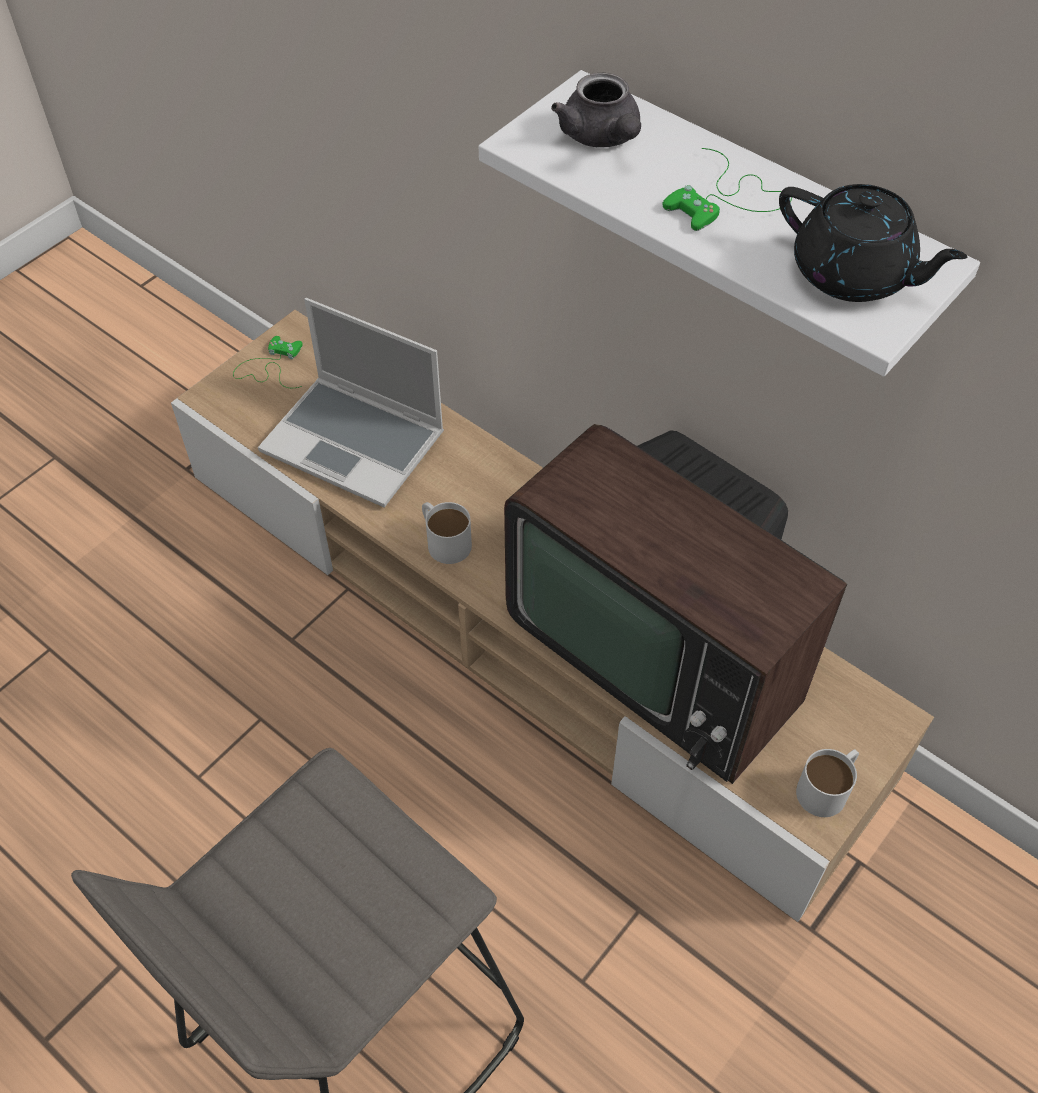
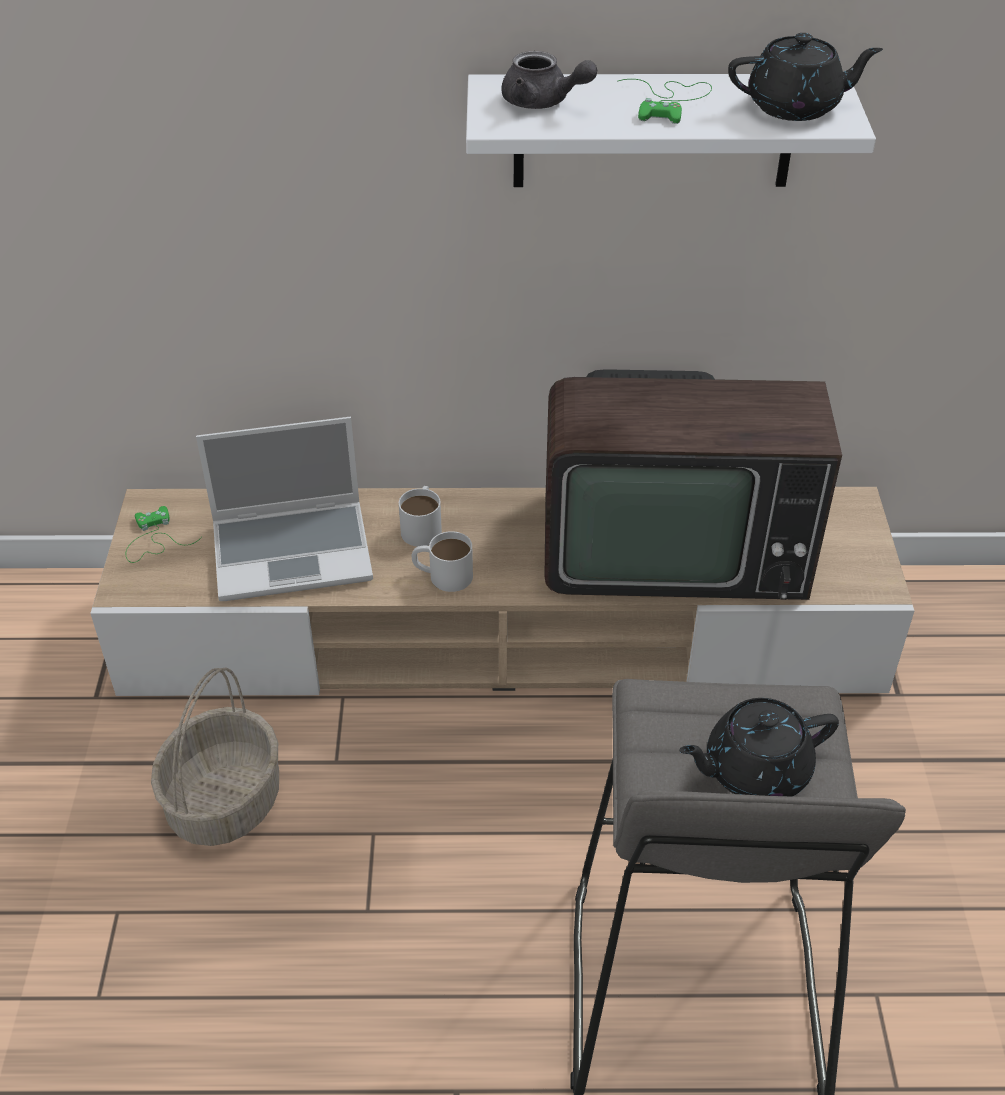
camera: 40 degrees left, 10 degrees down
white mug [796,749,859,817] -> white mug moved to [399,486,442,547]
none -> basket [151,667,279,846]
none -> black teapot [679,698,839,797]

